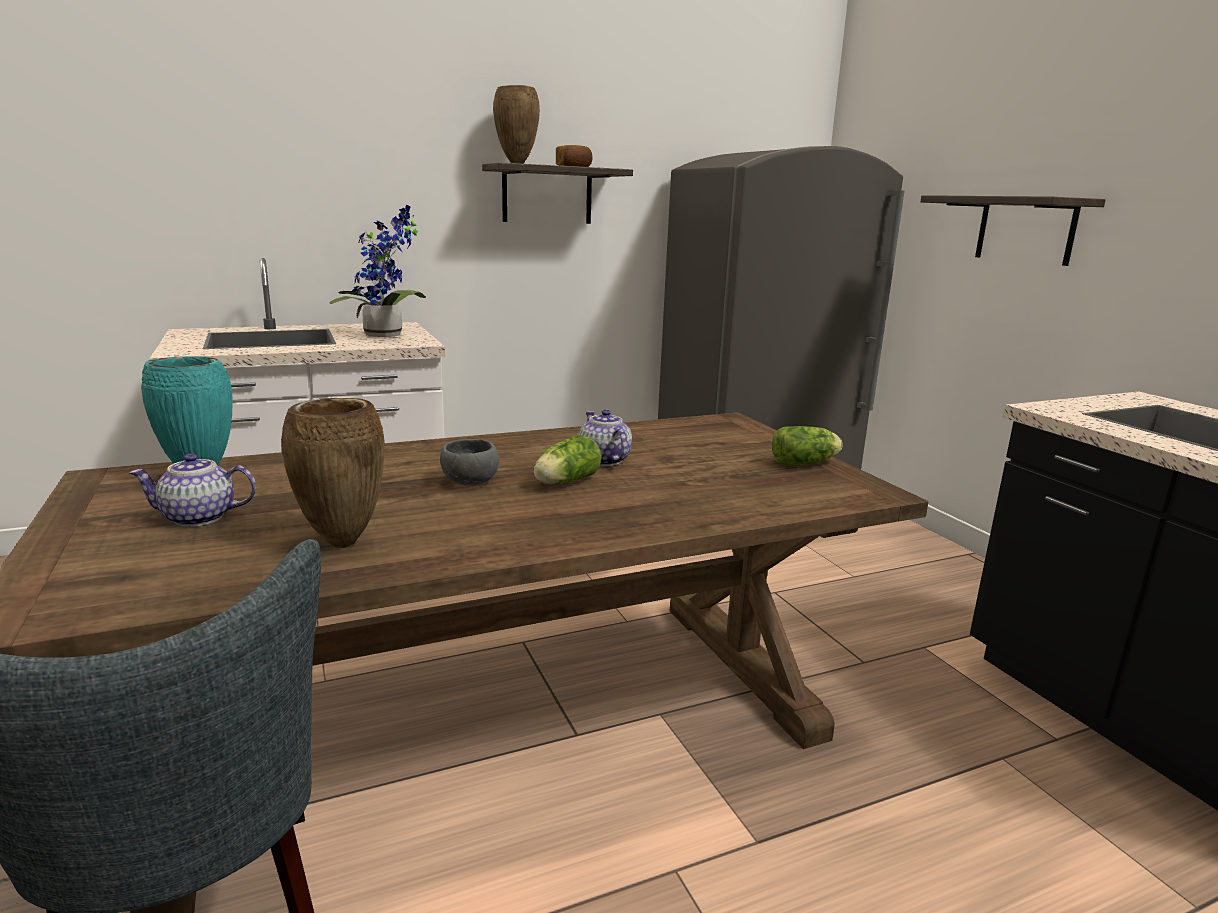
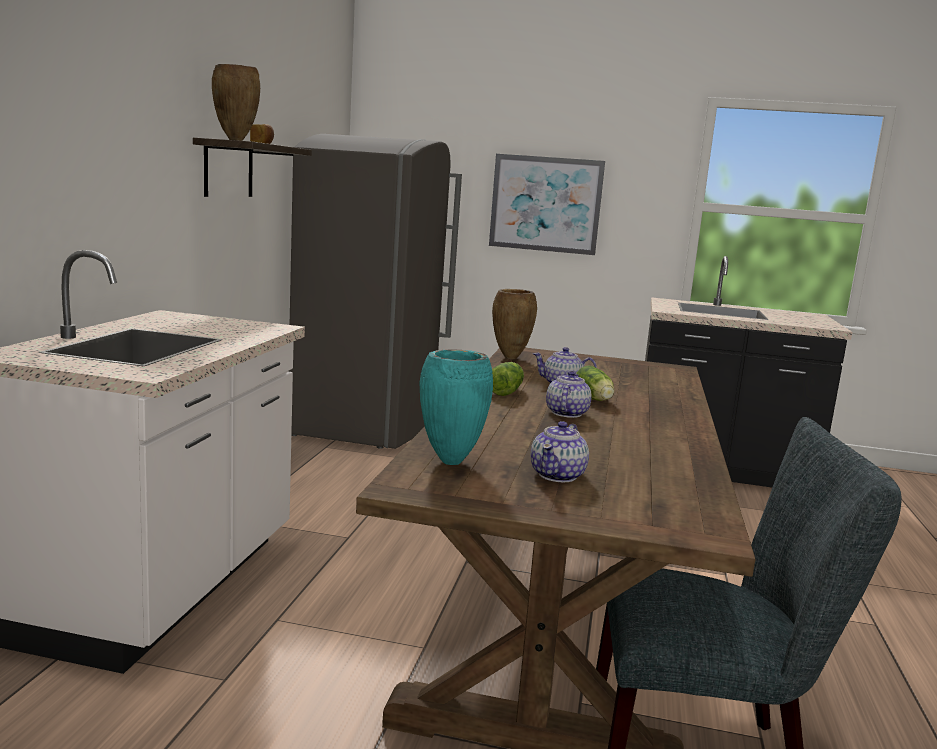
camera: 55 degrees left, 5 degrees down
brown vase [281,398,385,548] -> brown vase moved to [492,289,537,359]
potted plant [330,204,426,337] -> none
grey bowl [440,439,499,486] -> teapot [546,371,592,418]
lettuce [772,426,843,466] -> lettuce moved to [492,362,524,396]
shelf [921,195,1106,266] -> picture [489,154,605,255]

